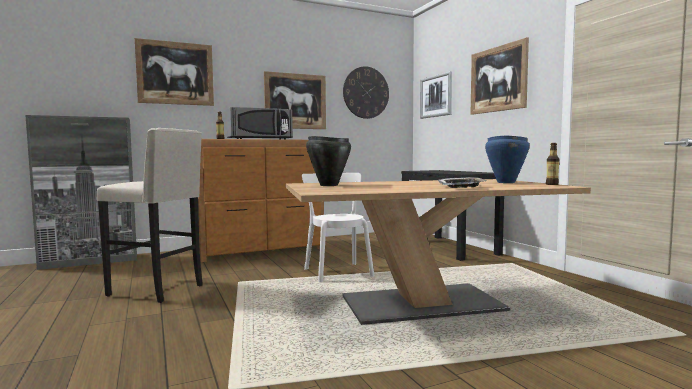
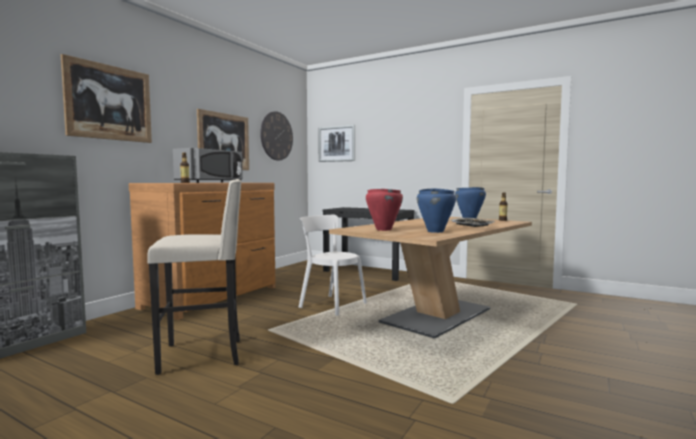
camera: 35 degrees left, 0 degrees up
black cooking pot [306,136,351,186] -> red cooking pot [366,189,403,231]
picture [471,37,529,115] -> none
none -> blue cooking pot [417,188,456,233]

